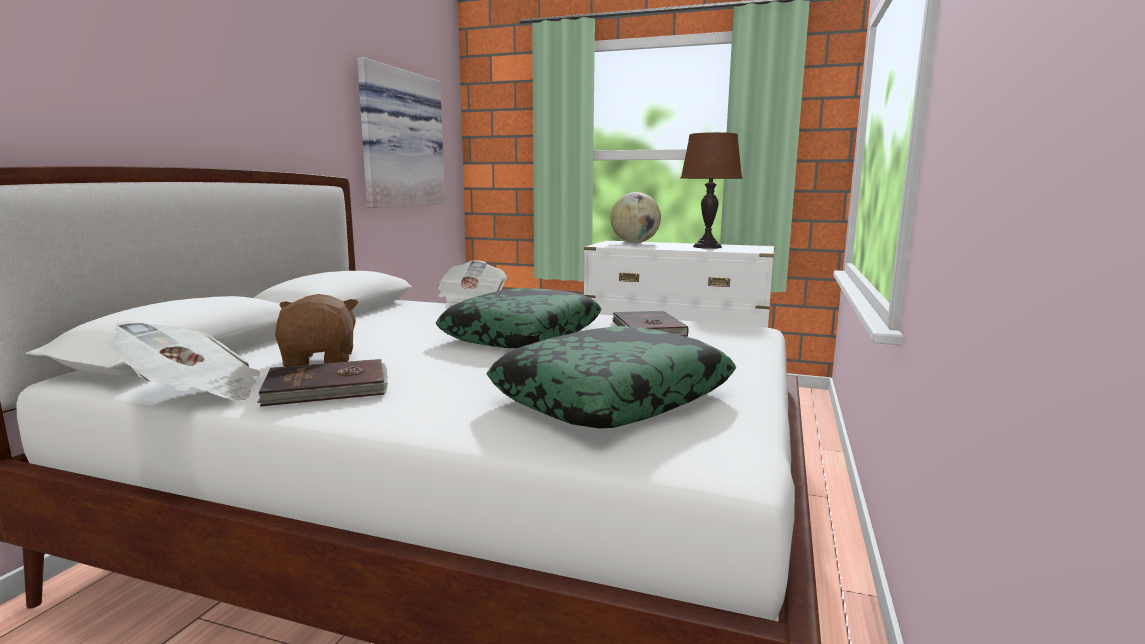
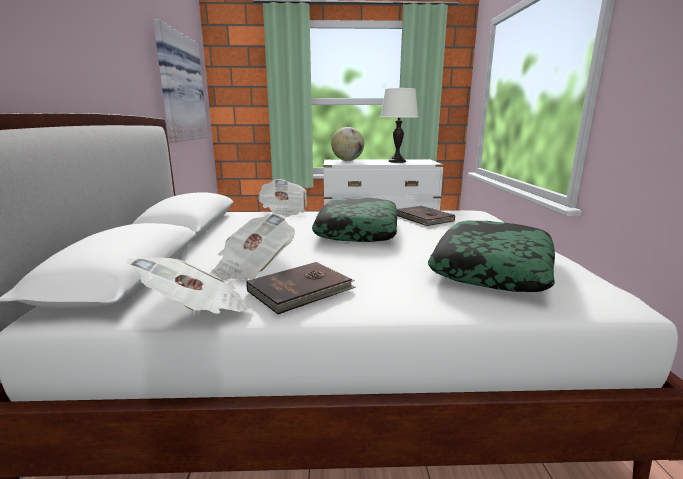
camera: 20 degrees left, 5 degrees up
brown plush toy [275,294,359,367] -> newspaper [210,213,295,280]
brown table lamp [680,132,742,249] -> white table lamp [380,88,419,163]

